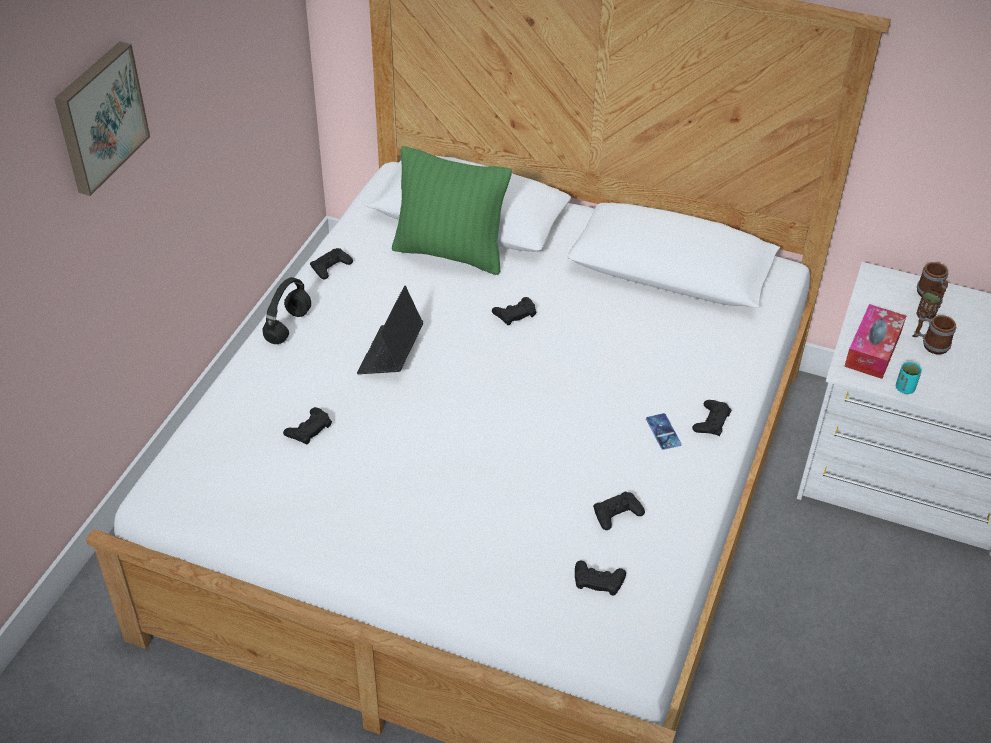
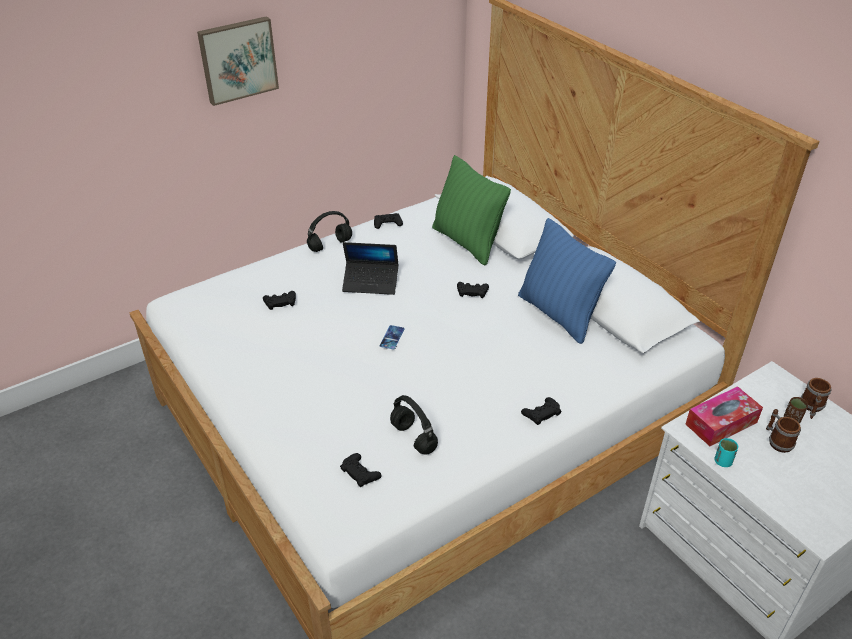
camera: 35 degrees right, 5 degrees down
laptop [357,286,423,374] -> laptop turned 135 degrees counterclockwise [342,242,399,295]
black game controller [593,491,645,530] -> black headphones [390,395,438,455]
phone [646,413,682,450] -> phone moved to [380,325,405,350]
none -> blue pillow [518,218,616,344]

